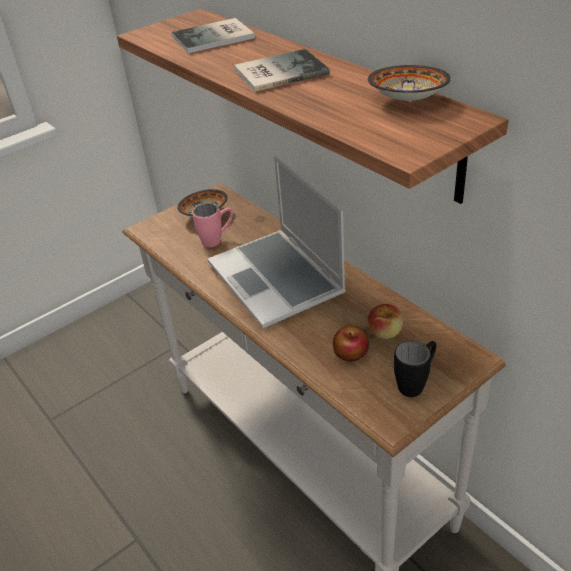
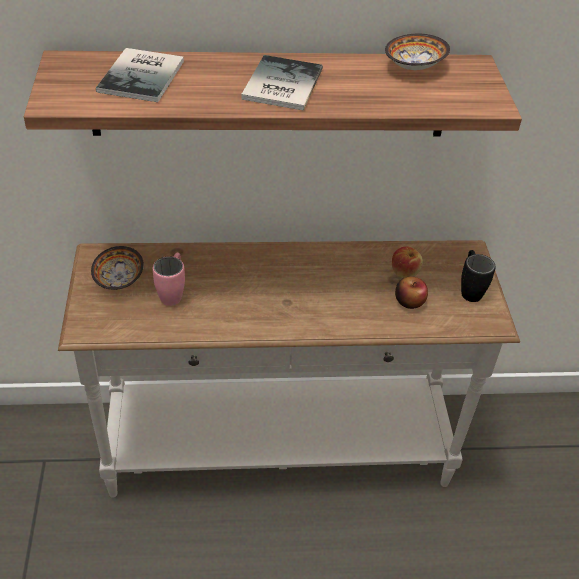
camera: 60 degrees left, 5 degrees up
laptop [208,156,346,328] -> none

